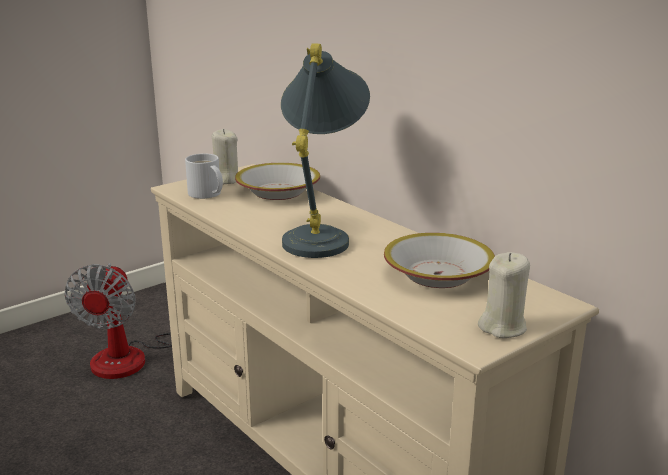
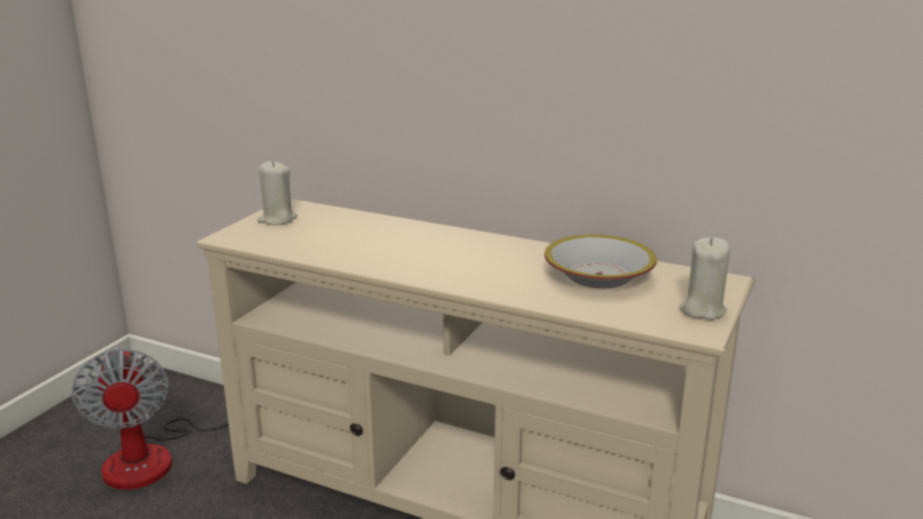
camera: 25 degrees left, 0 degrees up
white mug [185,153,223,199] -> none
bowl [235,163,320,200] -> none
grey table lamp [281,43,370,258] -> none

